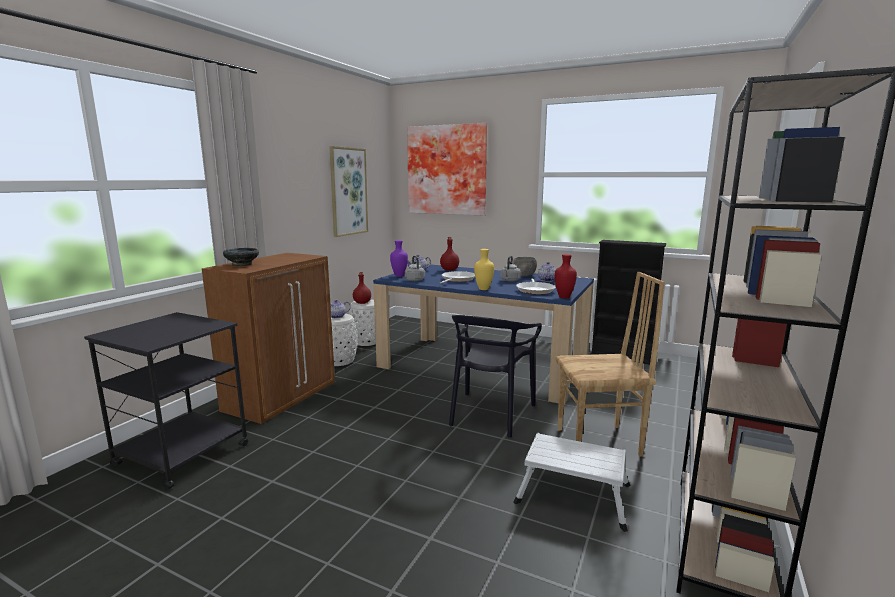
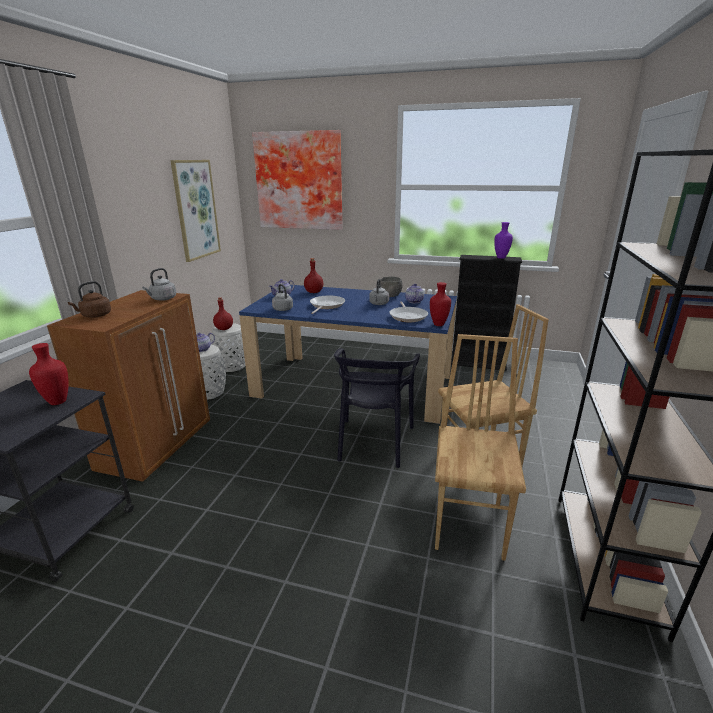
camera: 10 degrees left, 10 degrees up
black bowl [223,248,259,266] -> brown kettle [68,281,111,318]
purple vase [390,240,408,277] -> purple vase moved to [494,222,513,259]
yellow vase [474,249,494,290] -> none
white step ladder [513,433,631,532] -> brown chair [435,334,526,560]
none -> red vase [29,343,69,405]
none -> grey kettle [142,268,176,301]

